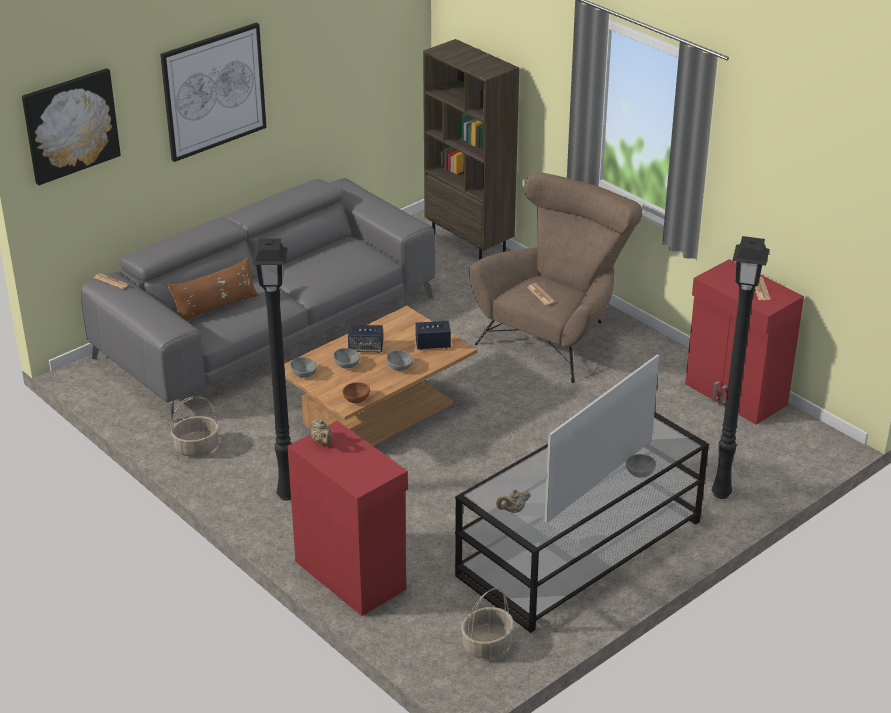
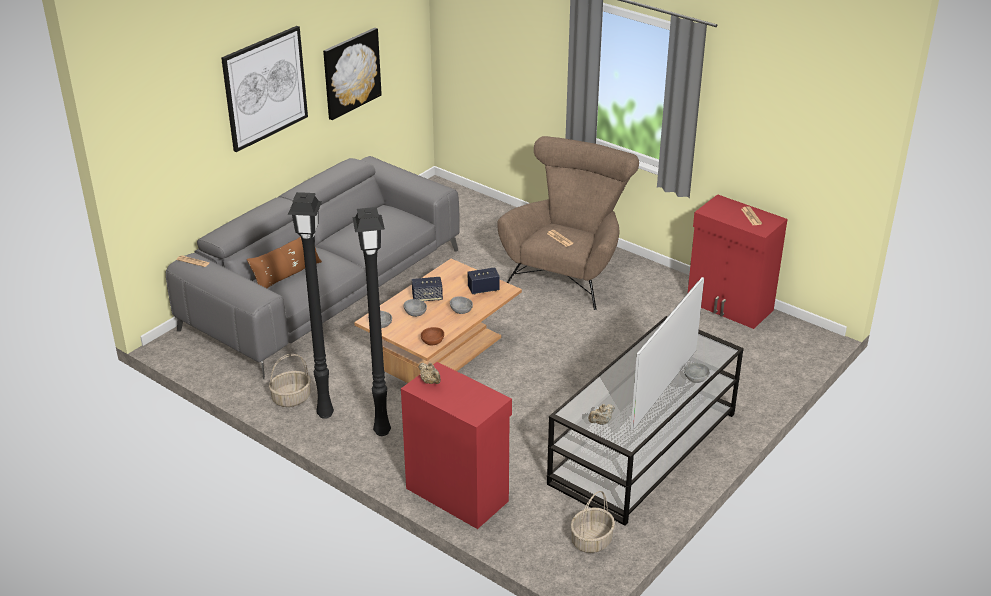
camera: 10 degrees left, 0 degrees up
picture [22,68,121,185] -> picture moved to [323,28,382,120]
brown bookcase [423,39,519,260] -> none
black floor lamp [712,236,769,499] -> black floor lamp moved to [288,192,334,419]

